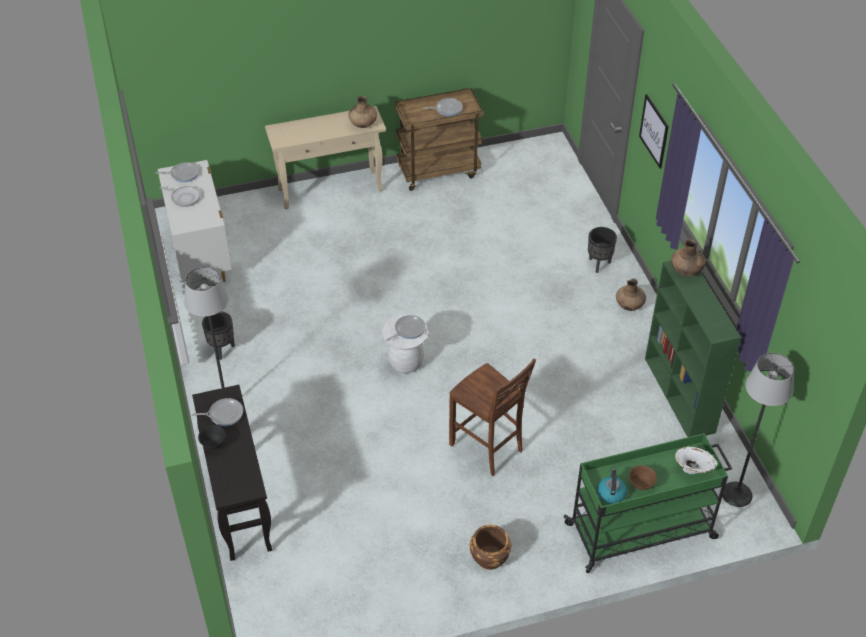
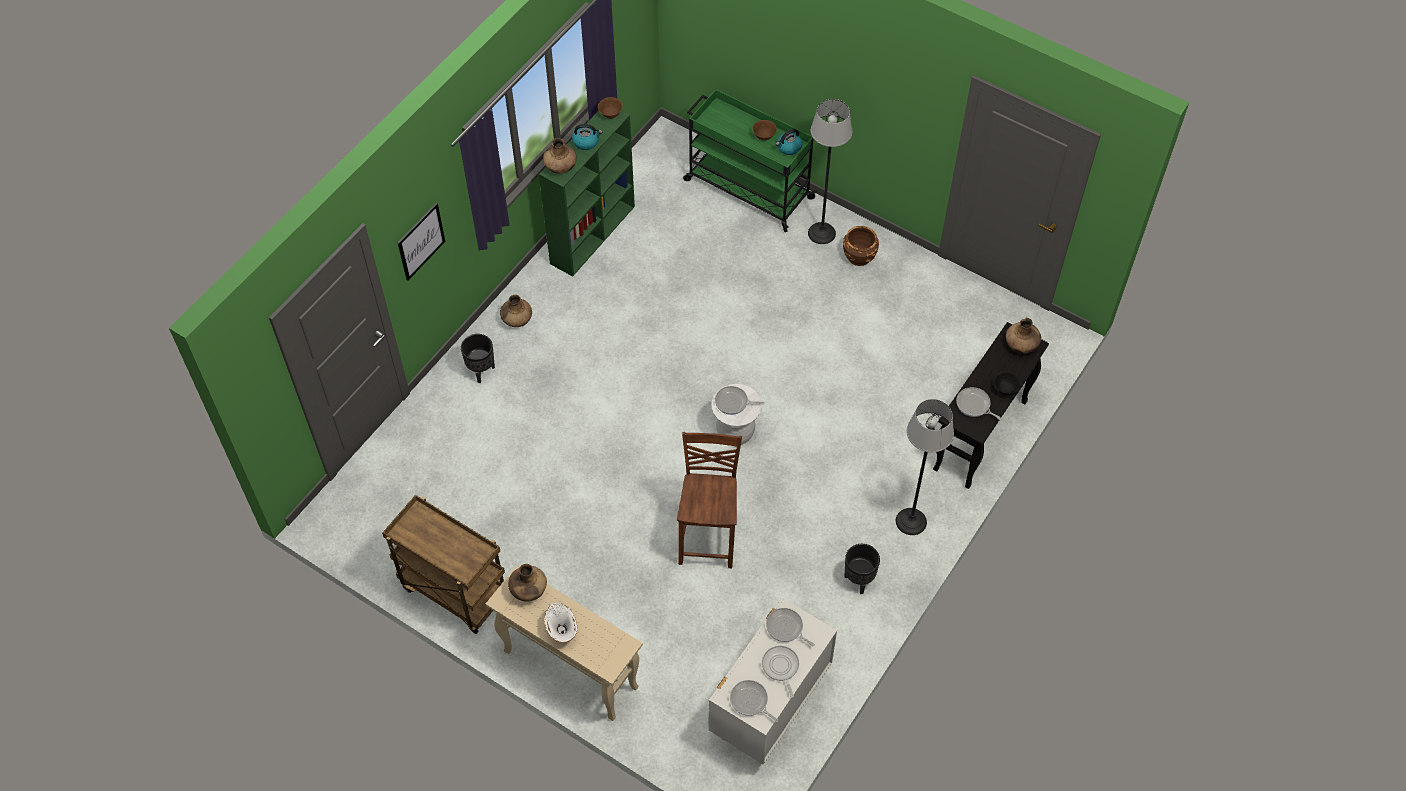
camera: 130 degrees left, 10 degrees up
frying pan [423,98,463,116] -> frying pan moved to [766,608,815,646]
brown chair [449,358,536,476] -> brown chair moved to [677,432,742,568]
white vase [675,447,717,474] -> white vase moved to [544,603,577,643]
floor lamp [722,353,794,507] -> floor lamp moved to [808,99,852,244]
none -> kettle [572,124,602,150]
none -> brown bowl [598,97,623,119]
none -> brown vase [1006,318,1041,354]

